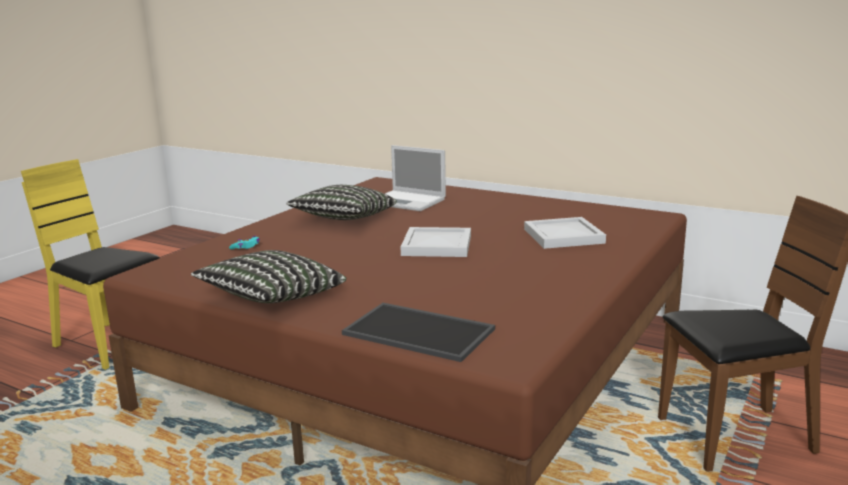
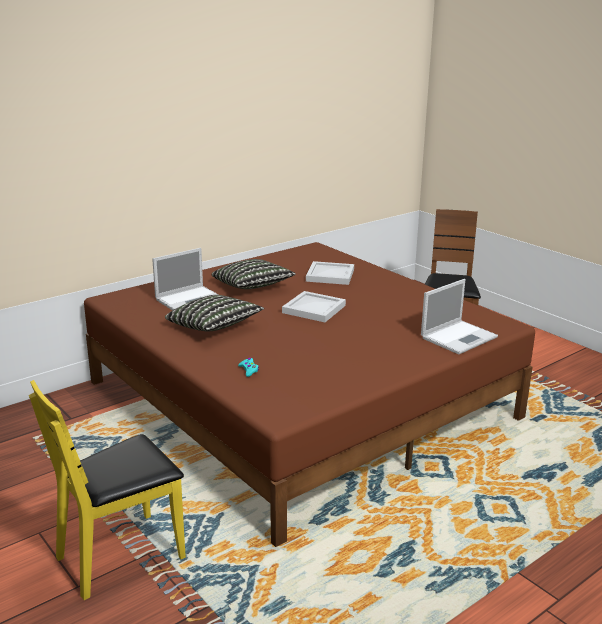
camera: 70 degrees left, 5 degrees up
pillow [191,250,347,303] -> pillow moved to [212,259,296,289]
tray [342,303,495,362] -> laptop [421,279,498,354]

